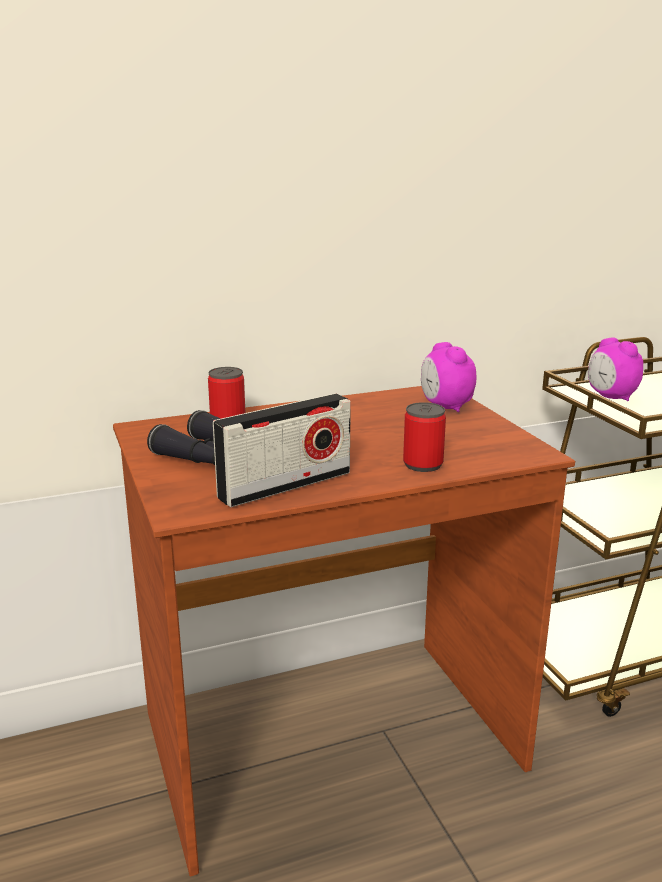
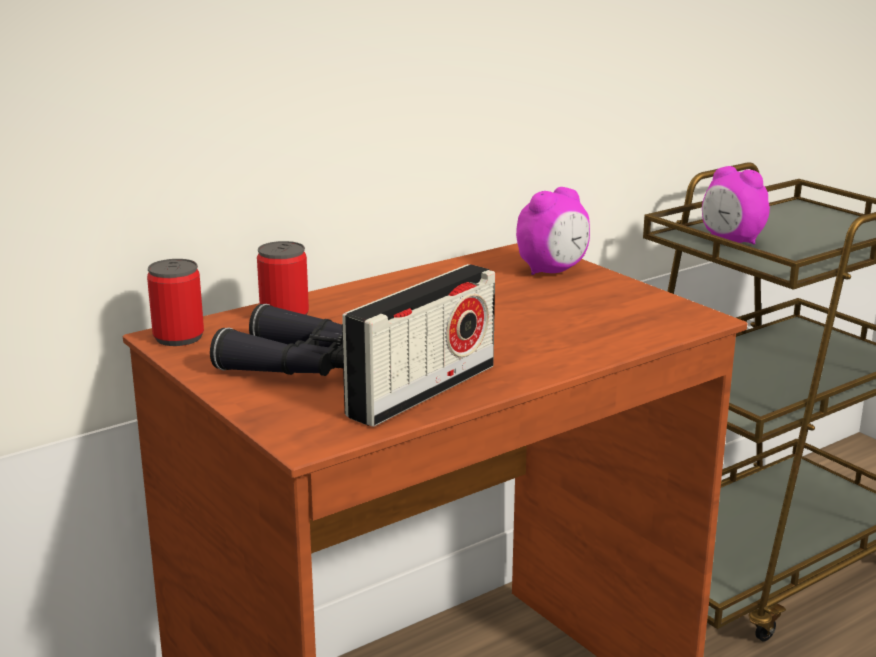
camera: 15 degrees left, 0 degrees up
can [403,402,446,472] -> can moved to [147,259,204,346]
alarm clock [421,342,476,412] -> alarm clock turned 90 degrees counterclockwise [516,187,590,275]

